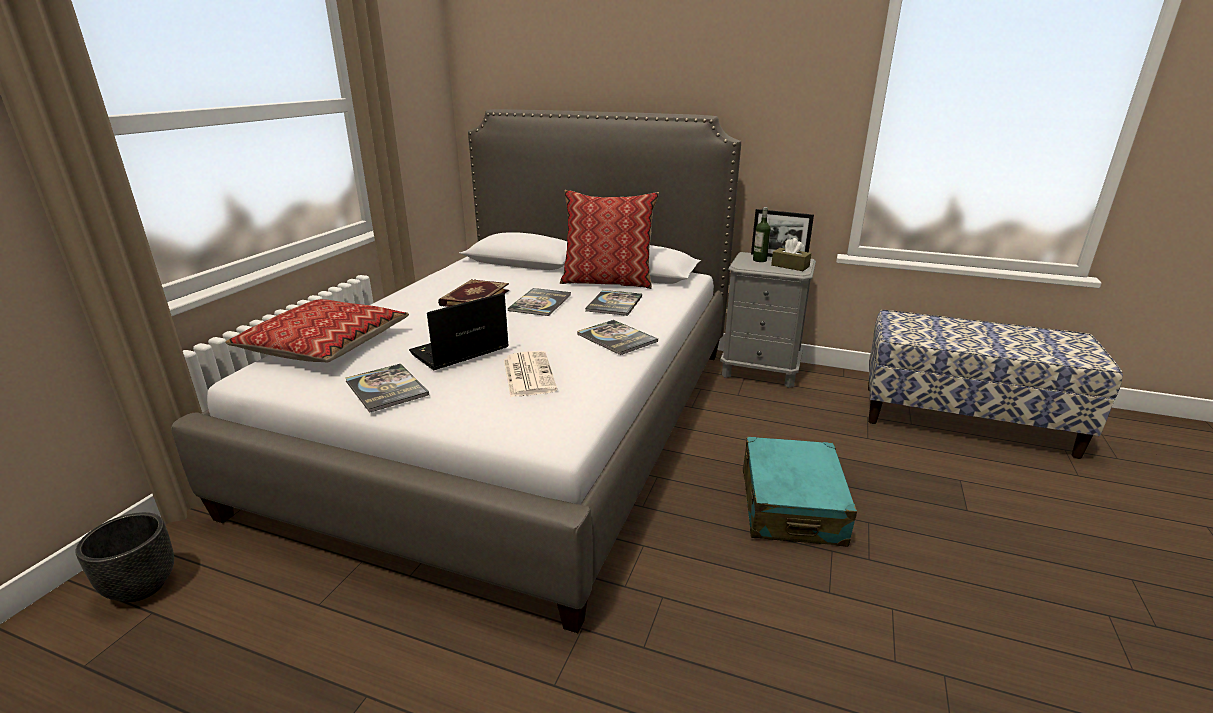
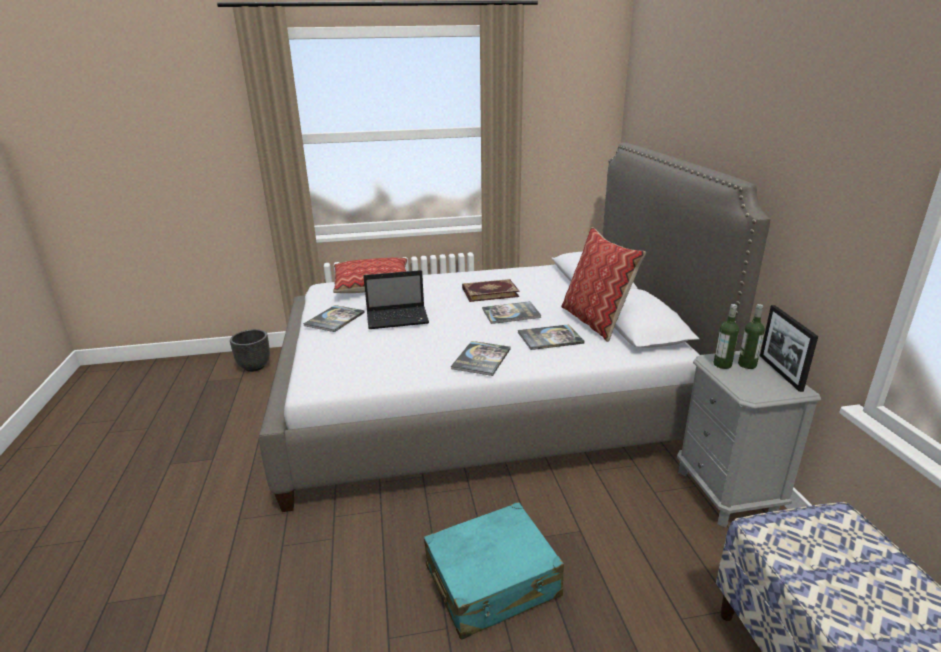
camera: 60 degrees right, 0 degrees up
laptop [409,293,509,370] -> laptop turned 150 degrees clockwise [363,270,429,329]
newspaper [504,351,558,397] -> none
brown tissue box [771,238,811,271] -> none
none -> bottle [713,304,739,369]

